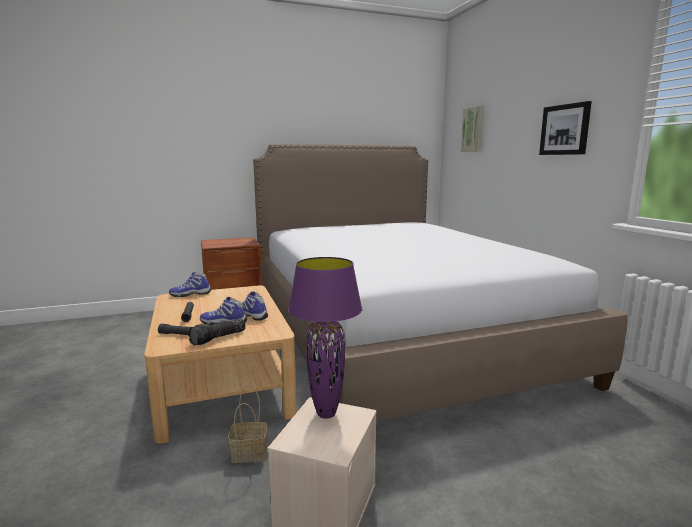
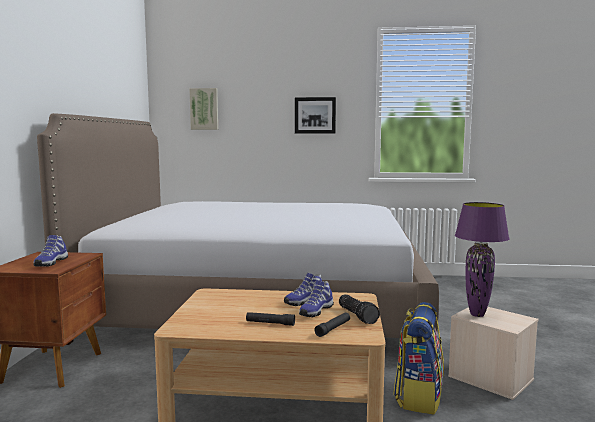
camera: 65 degrees left, 5 degrees down
shoe [169,272,211,297] -> shoe moved to [33,235,68,267]
basket [228,385,267,463] -> backpack [393,302,444,415]

